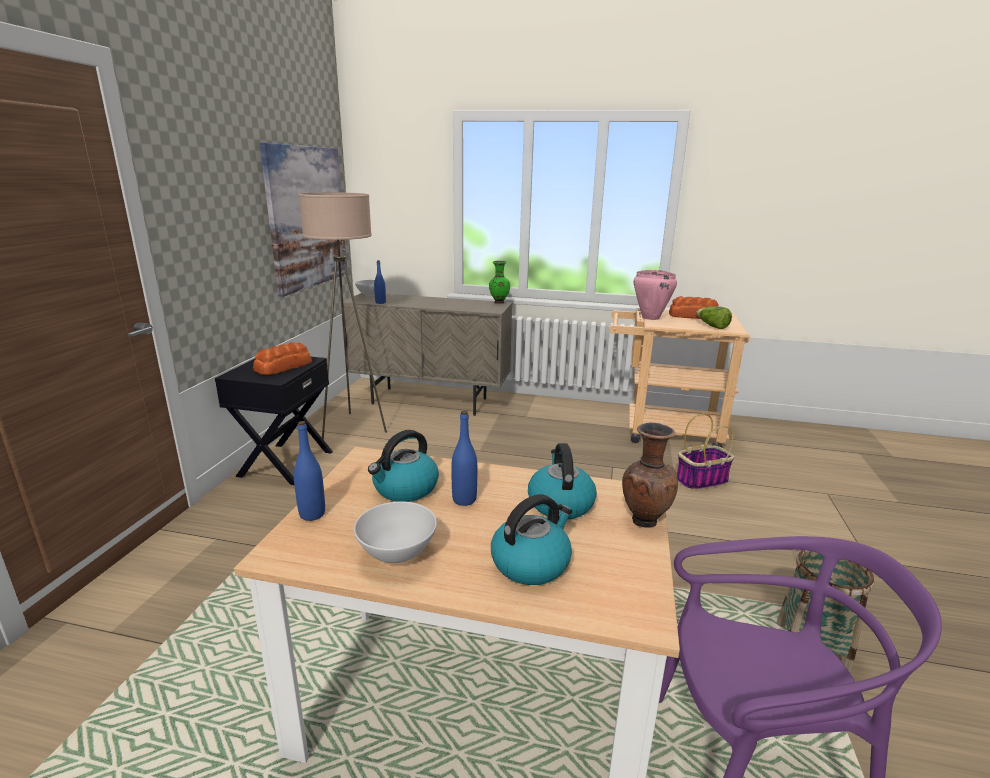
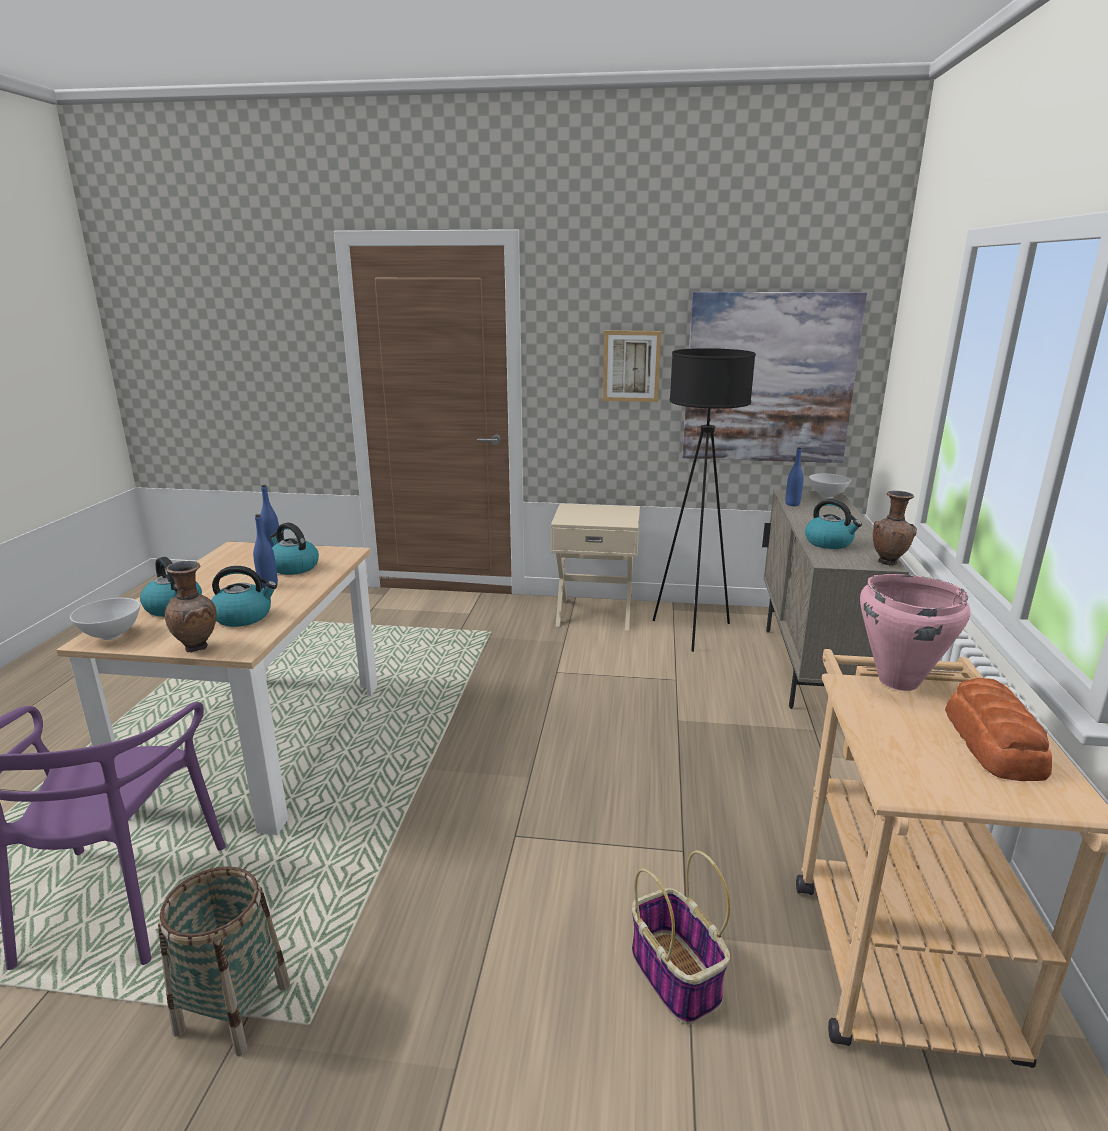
camera: 85 degrees right, 0 degrees up
black nightstand [215,357,333,485] -> beige nightstand [551,504,640,631]
bread [253,342,312,375] -> none
beige floor lamp [298,192,387,440] -> black floor lamp [653,348,756,652]
white bowl [354,501,437,563] -> white bowl moved to [70,598,140,640]
green vase [489,261,510,304] -> brown vase [873,491,917,566]
lettuce [696,306,732,329] -> none
none -> picture [603,330,662,402]
none -> kettle [805,499,862,549]

